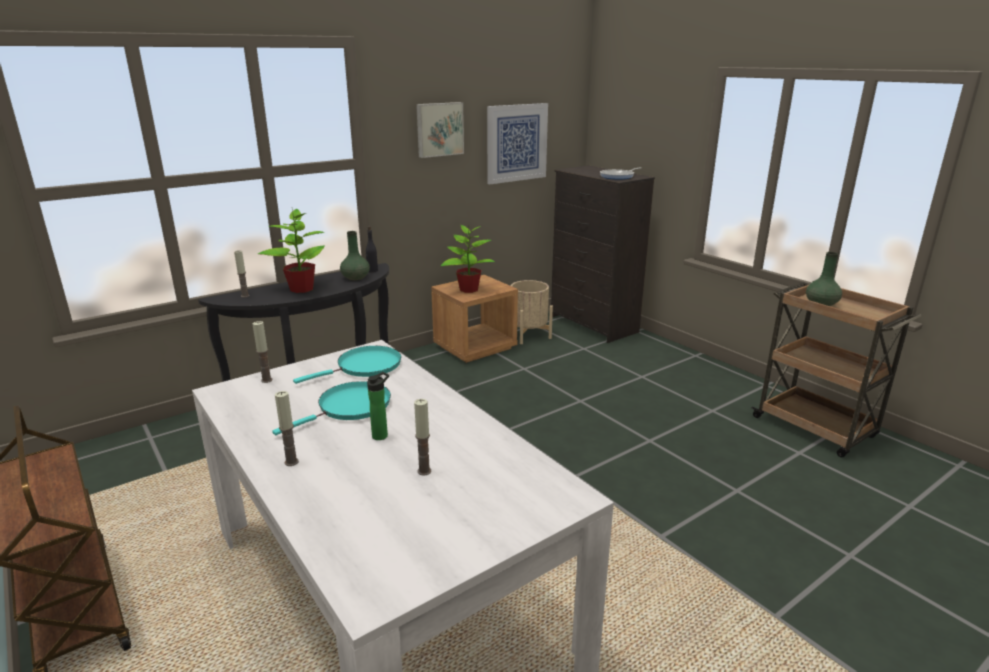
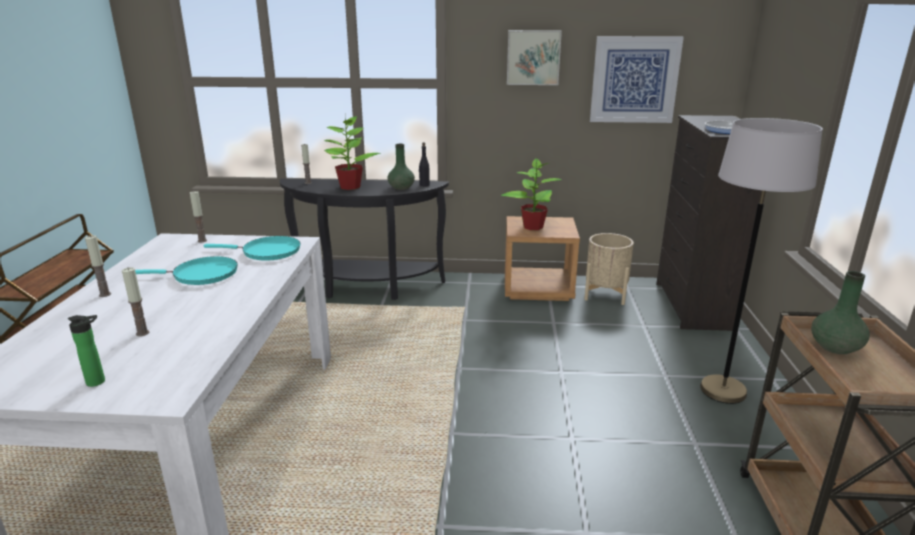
camera: 40 degrees right, 0 degrees up
bottle [367,372,389,440] -> bottle moved to [68,315,105,387]
none -> grey floor lamp [700,118,823,404]

